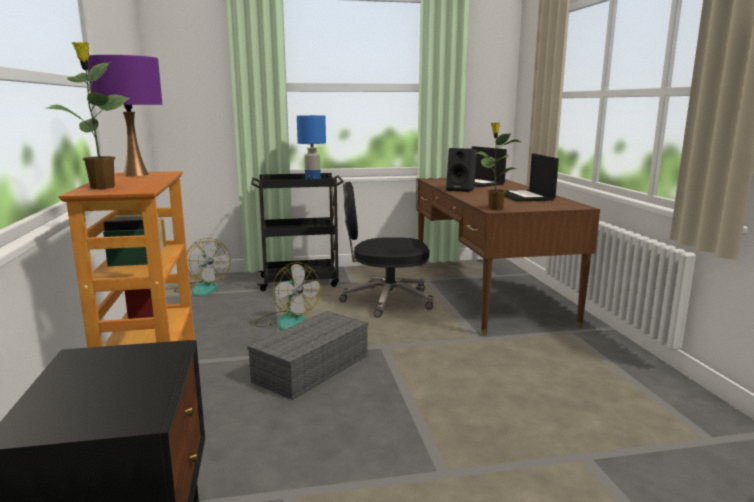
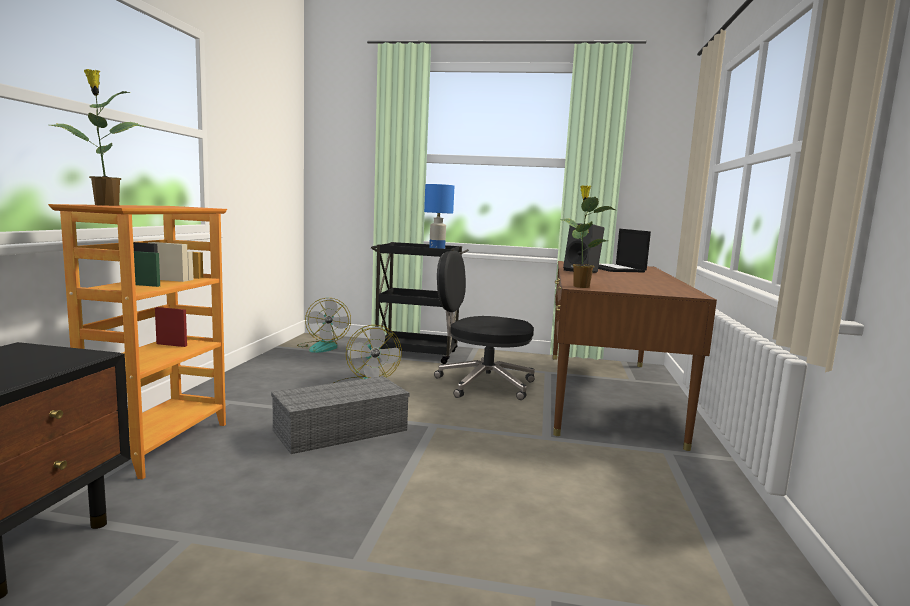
camera: 20 degrees right, 5 degrees down
purple table lamp [88,55,162,176] -> none
laptop [504,153,559,202] -> none

